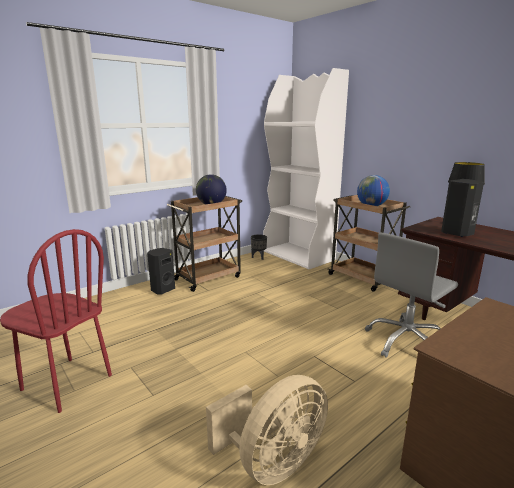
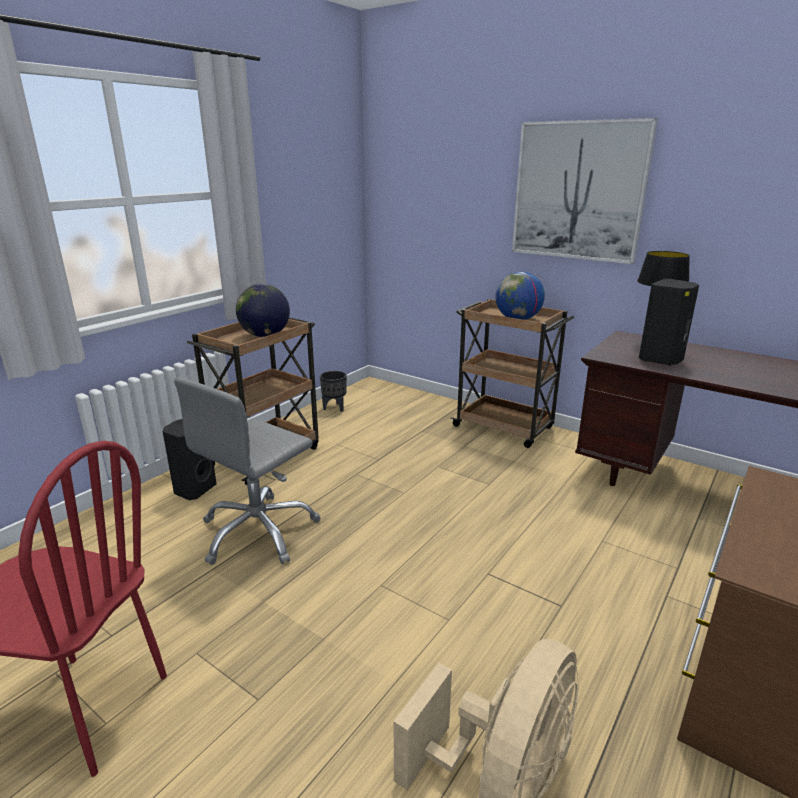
camera: 15 degrees left, 5 degrees up
white bookcase [263,68,349,269] -> none
grey office chair [365,233,458,358] -> grey office chair moved to [174,378,320,565]
none -> picture [512,118,658,264]

